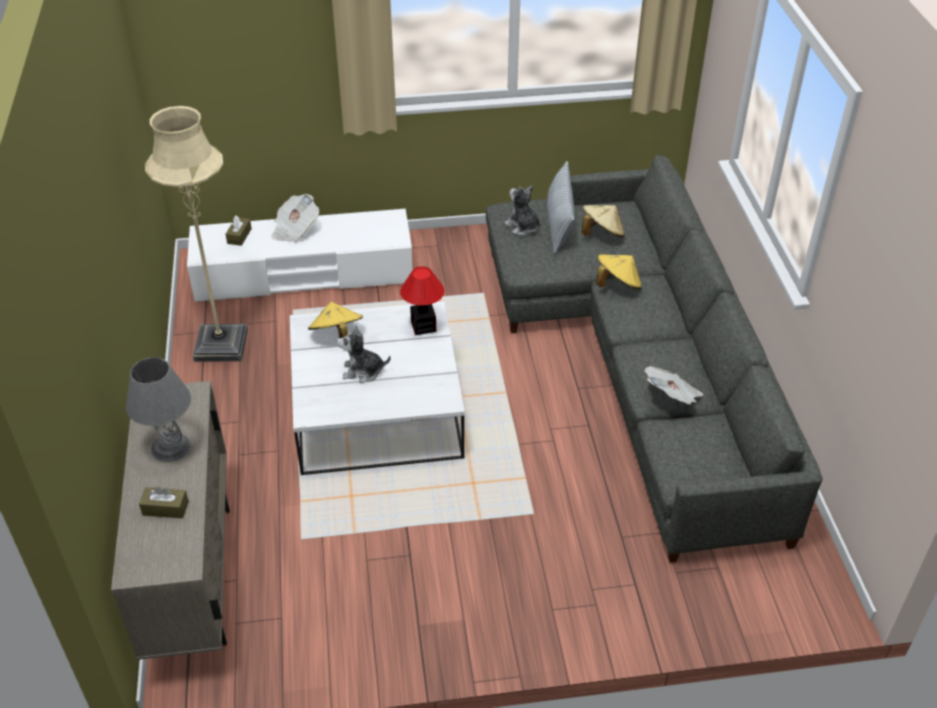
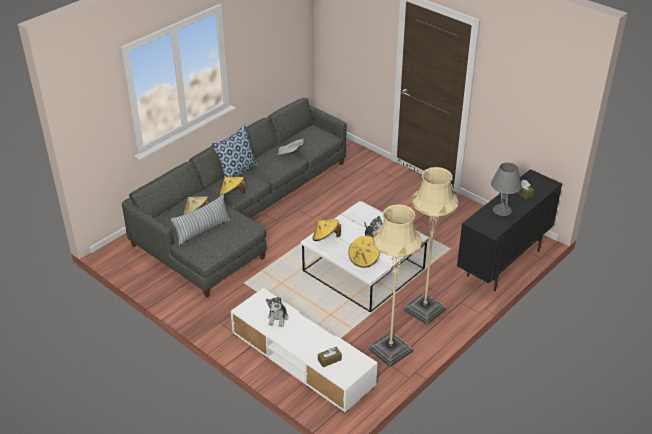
camera: 130 degrees left, 5 degrees down
beige cabinet [111,381,230,660] -> black cabinet [457,169,562,292]
newspaper [271,194,319,242] -> none
table lamp [400,266,444,335] -> yellow hat [313,219,341,241]
plush toy [505,185,542,236] -> plush toy moved to [266,297,288,327]
none -> pillow [211,124,258,177]
none -> beige floor lamp [404,167,458,325]

